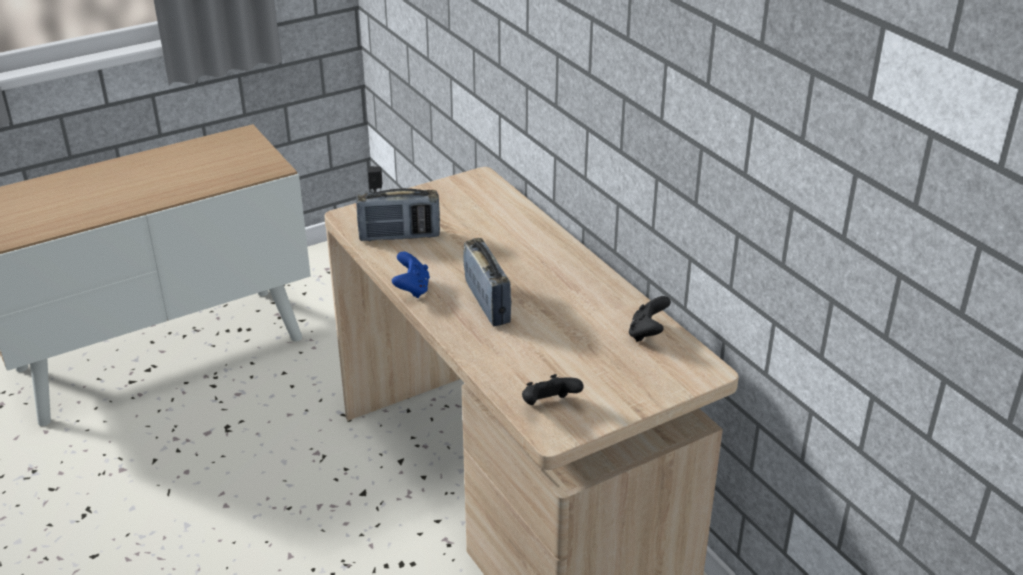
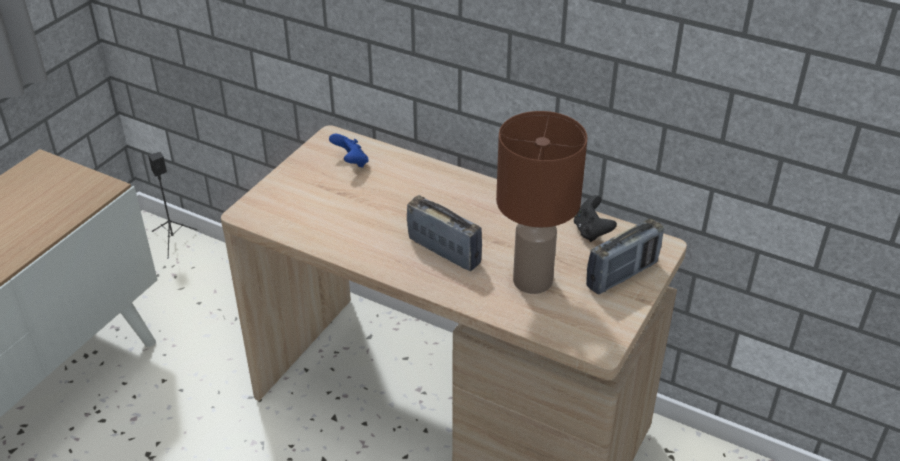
camera: 30 degrees left, 5 degrees up
radio [356,188,440,241] -> radio moved to [586,219,664,295]
blue game controller [392,252,430,298] -> blue game controller moved to [329,134,369,168]
black game controller [522,374,584,405] -> none
none -> brown table lamp [496,111,587,294]

